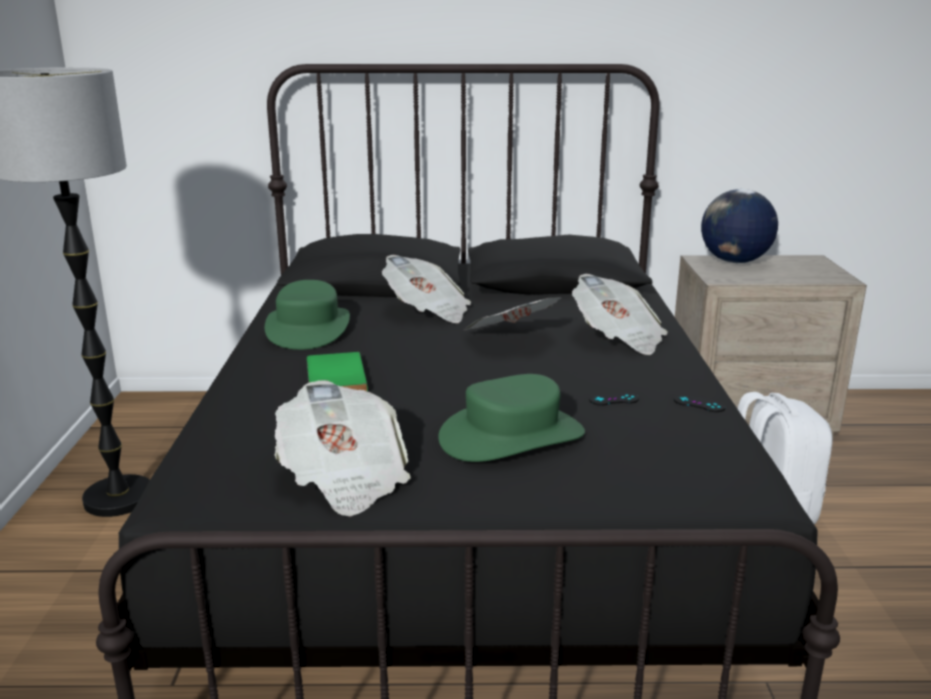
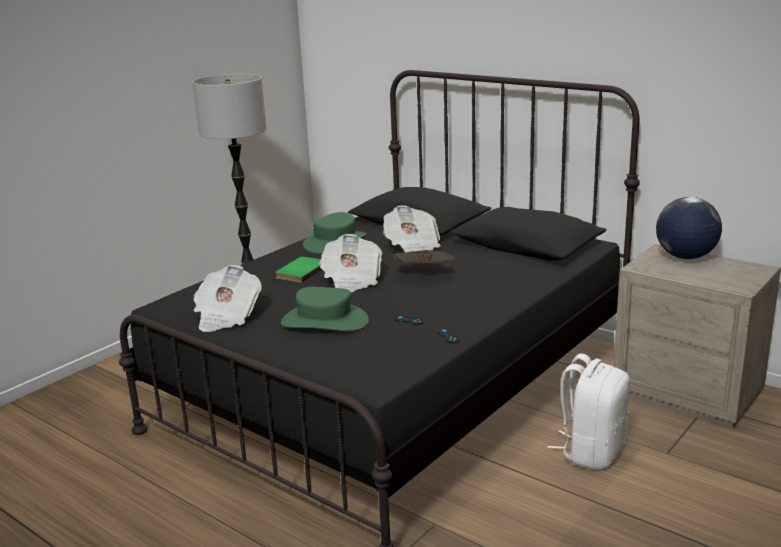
camera: 40 degrees right, 0 degrees up
newspaper [572,274,668,355] -> newspaper moved to [319,234,382,293]

